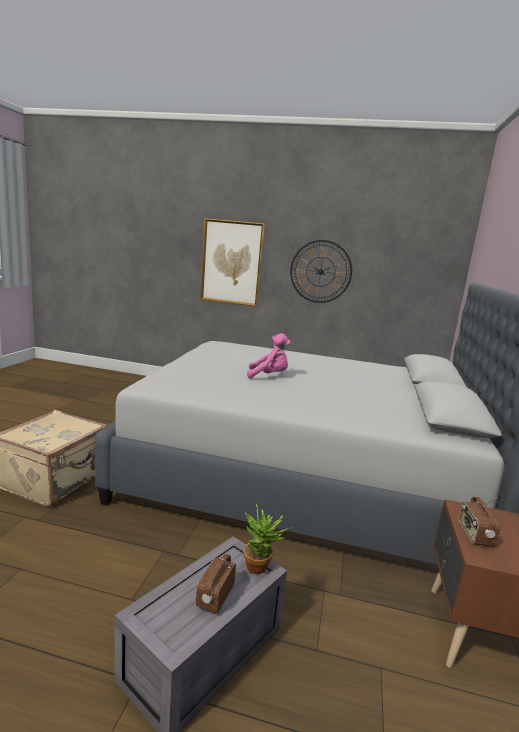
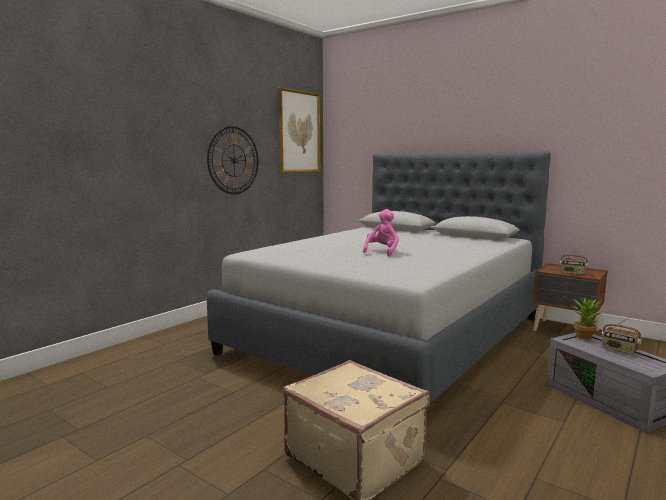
camera: 65 degrees left, 5 degrees down
picture [200,218,265,307] -> picture moved to [278,87,321,172]

